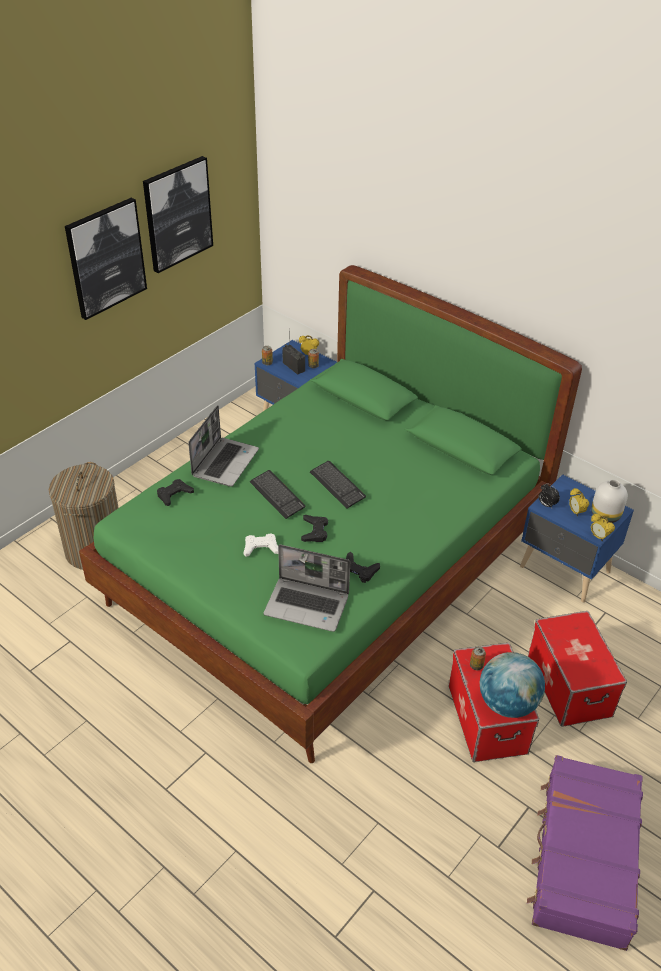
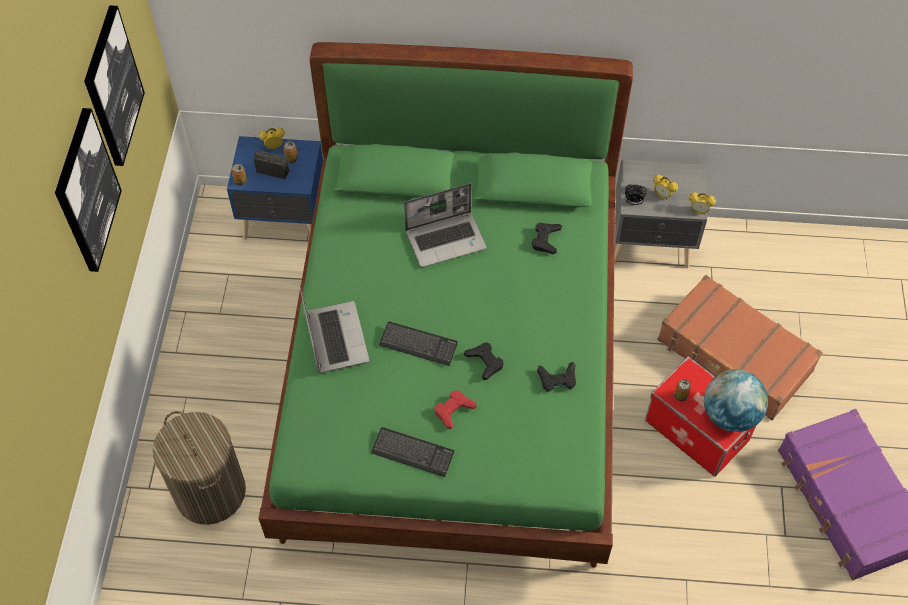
camera: 35 degrees left, 15 degrees up
black game controller [157,479,194,506] -> black game controller moved to [532,223,562,254]
white game controller [244,533,278,557] -> red game controller [434,390,477,429]
laptop [264,544,350,632] -> laptop moved to [404,183,487,267]
keyboard [310,461,366,509] -> keyboard moved to [371,427,454,477]
blue nightstand [520,474,634,602] -> grey nightstand [614,160,707,268]
storage box [528,611,627,727] -> brown suitcase [657,275,823,420]
white vase [591,479,628,523] -> none

